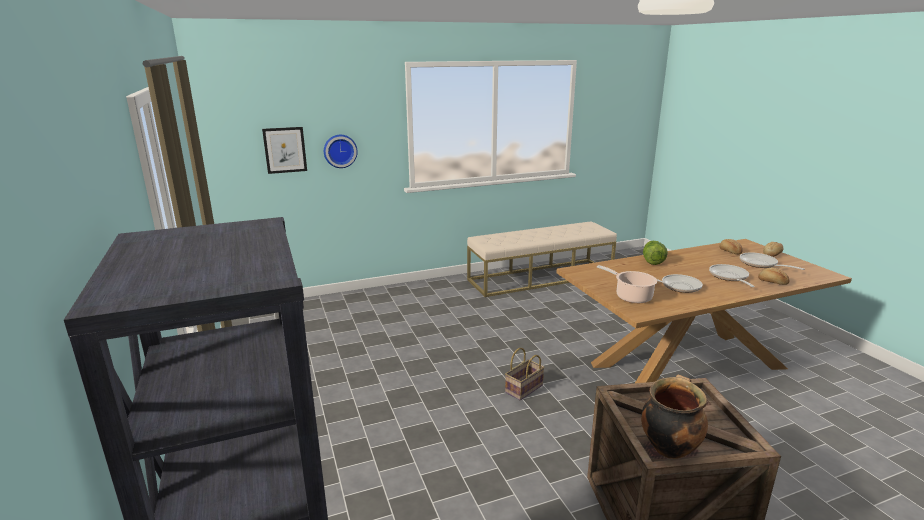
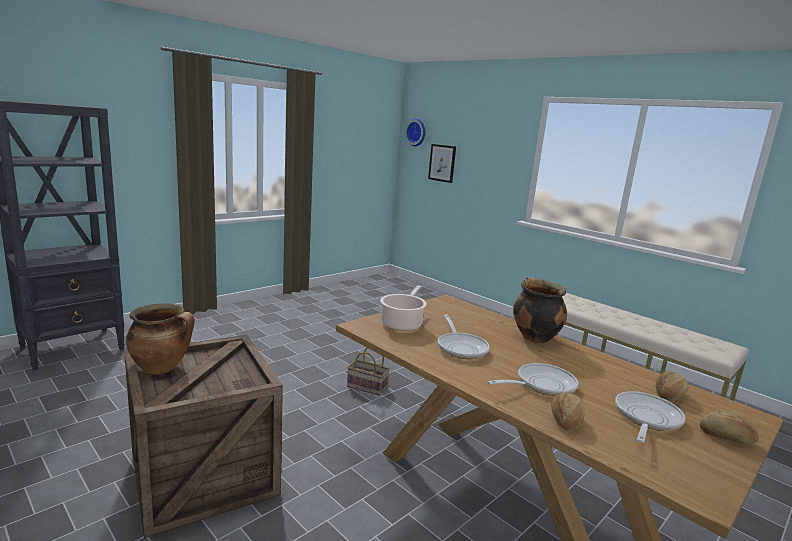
camera: 65 degrees right, 5 degrees down
wall clock [324,135,358,168] -> wall clock moved to [405,119,426,146]
lettuce [643,241,668,265] -> cooking pot [513,277,567,344]

